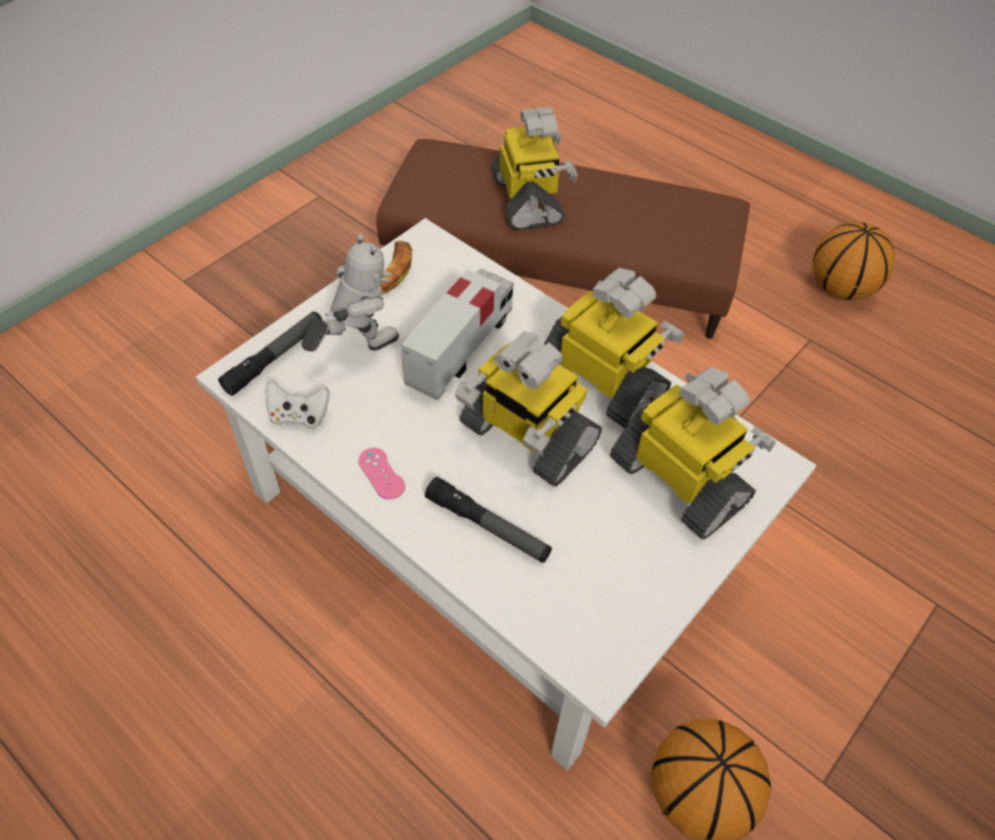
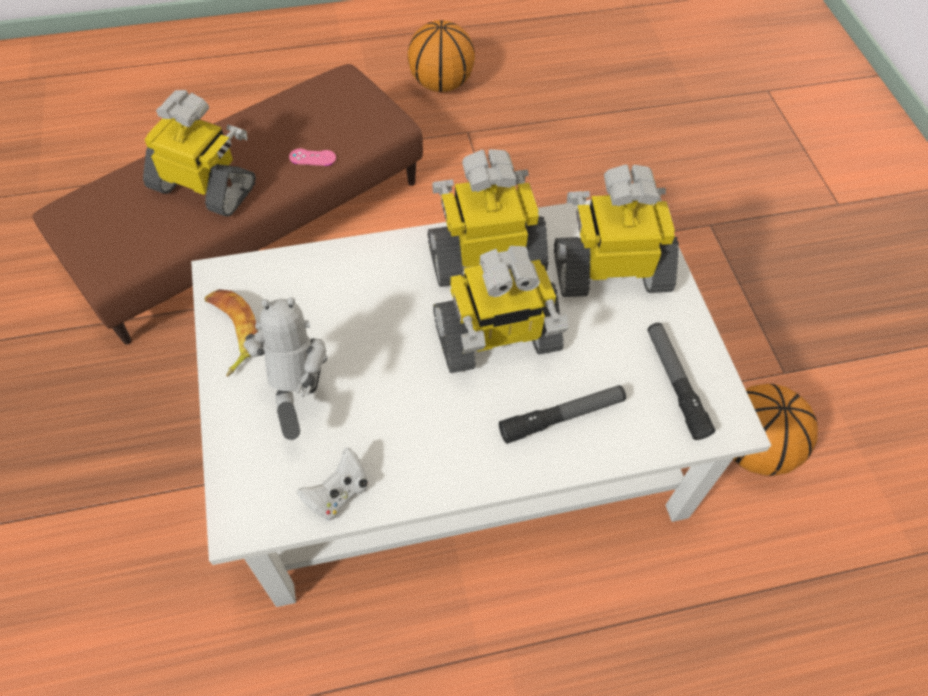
camera: 55 degrees left, 5 degrees up
flashlight [218,312,322,396] -> flashlight moved to [647,323,715,440]
pink game controller [358,448,405,499] -> pink game controller moved to [289,148,336,166]
toy truck [401,268,513,400] -> none

